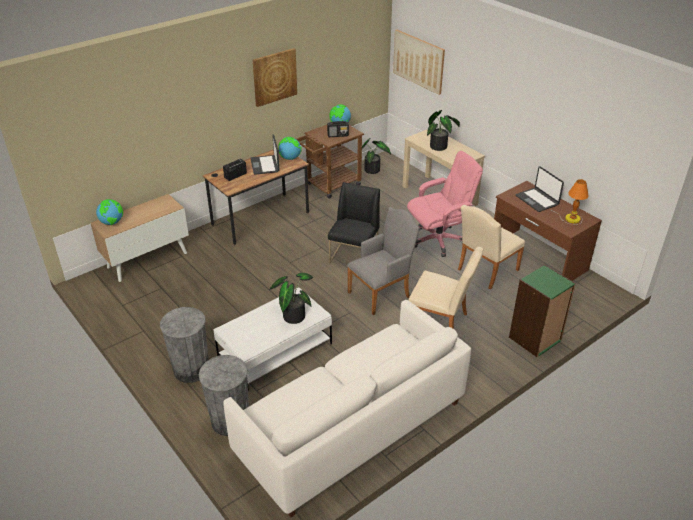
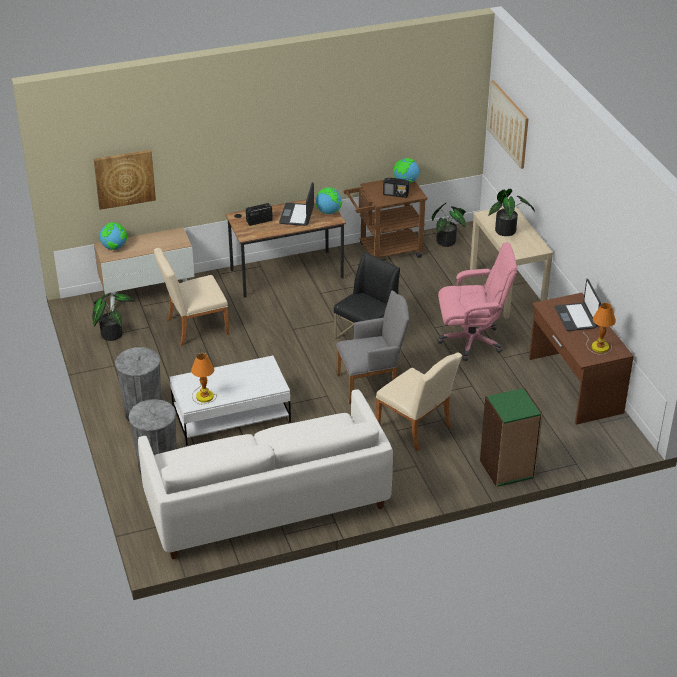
camera: 20 degrees right, 0 degrees up
picture [253,48,297,107] -> picture moved to [94,150,156,210]
potted plant [270,273,314,324] -> potted plant moved to [92,294,135,341]
beige chair [458,205,525,289] -> beige chair moved to [154,248,229,346]
none -> table lamp [191,353,217,404]

